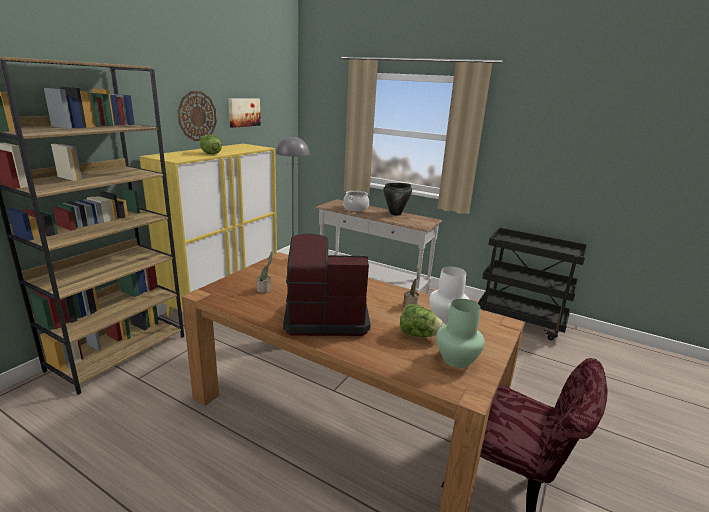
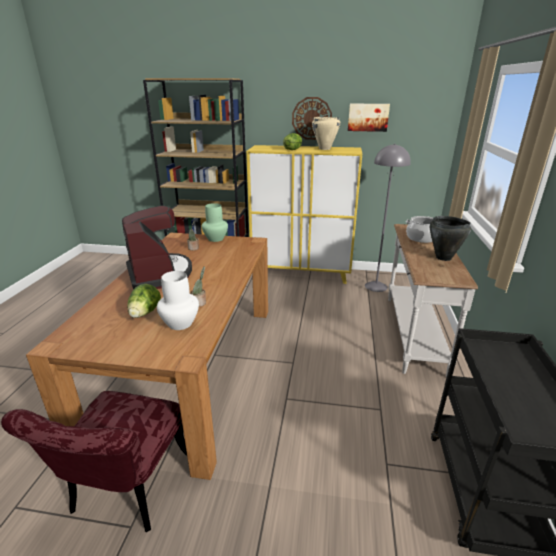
camera: 70 degrees right, 5 degrees up
green vase [436,299,485,368] -> green vase moved to [202,203,228,242]
none -> beige cooking pot [312,117,340,150]

